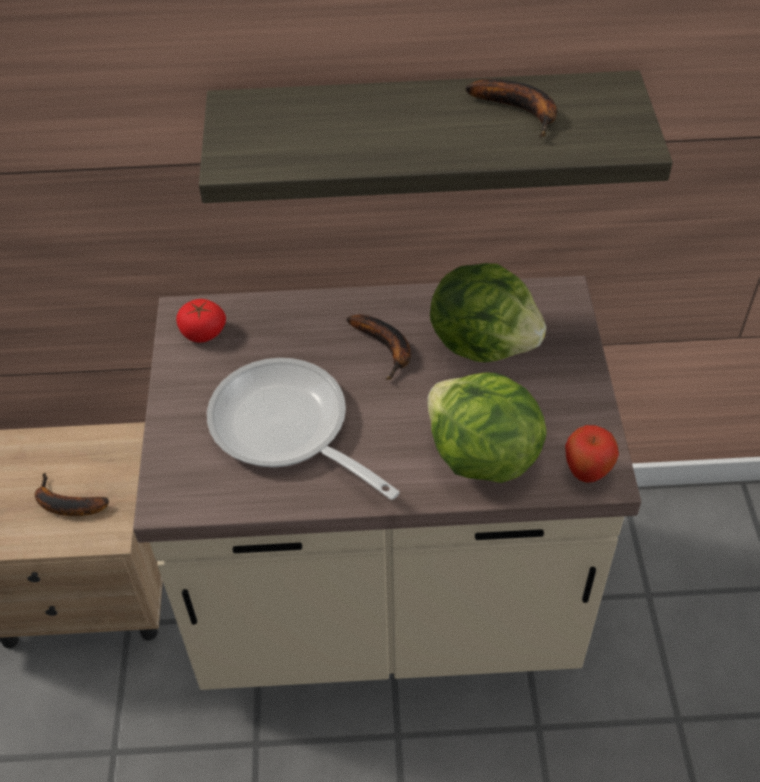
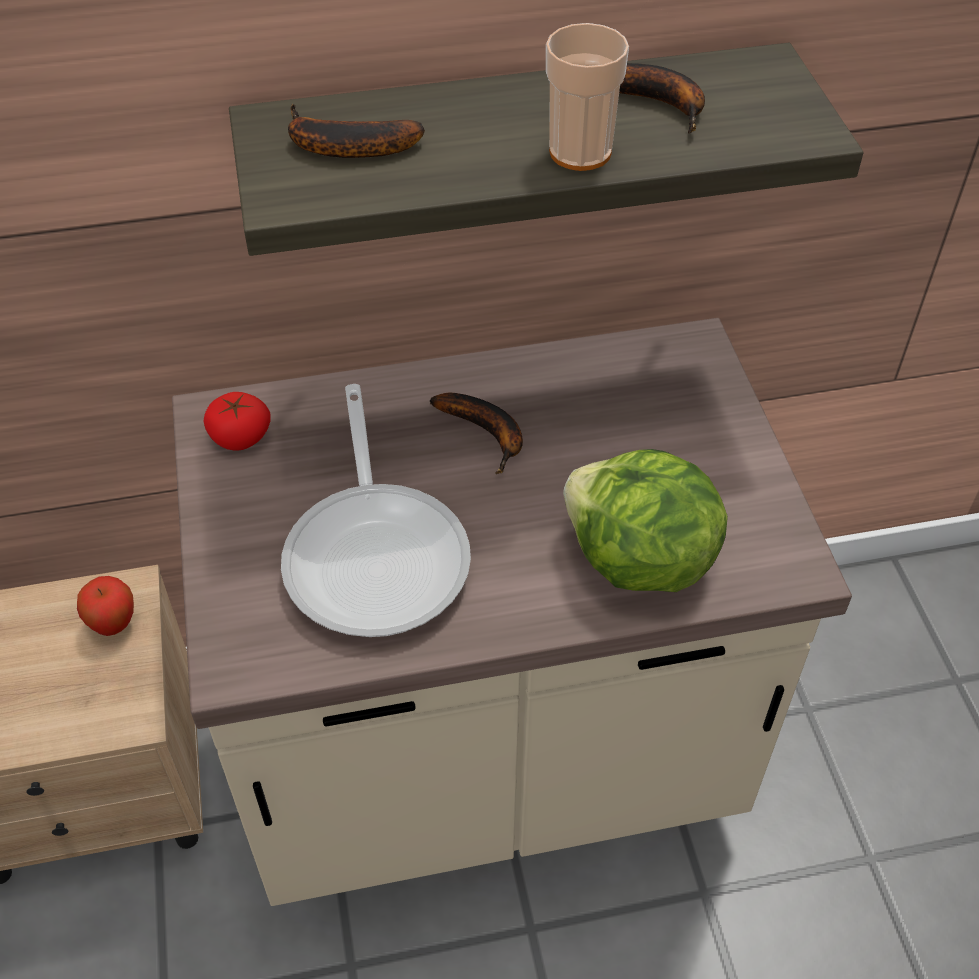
camera: 10 degrees left, 0 degrees up
banana [35,473,109,516] -> banana moved to [288,104,425,158]
frying pan [207,358,400,500] -> frying pan turned 135 degrees counterclockwise [281,384,471,637]
lettuce [430,263,546,362] -> none
apple [565,425,619,483] -> apple moved to [77,576,134,636]
none -> cup [546,23,629,171]

